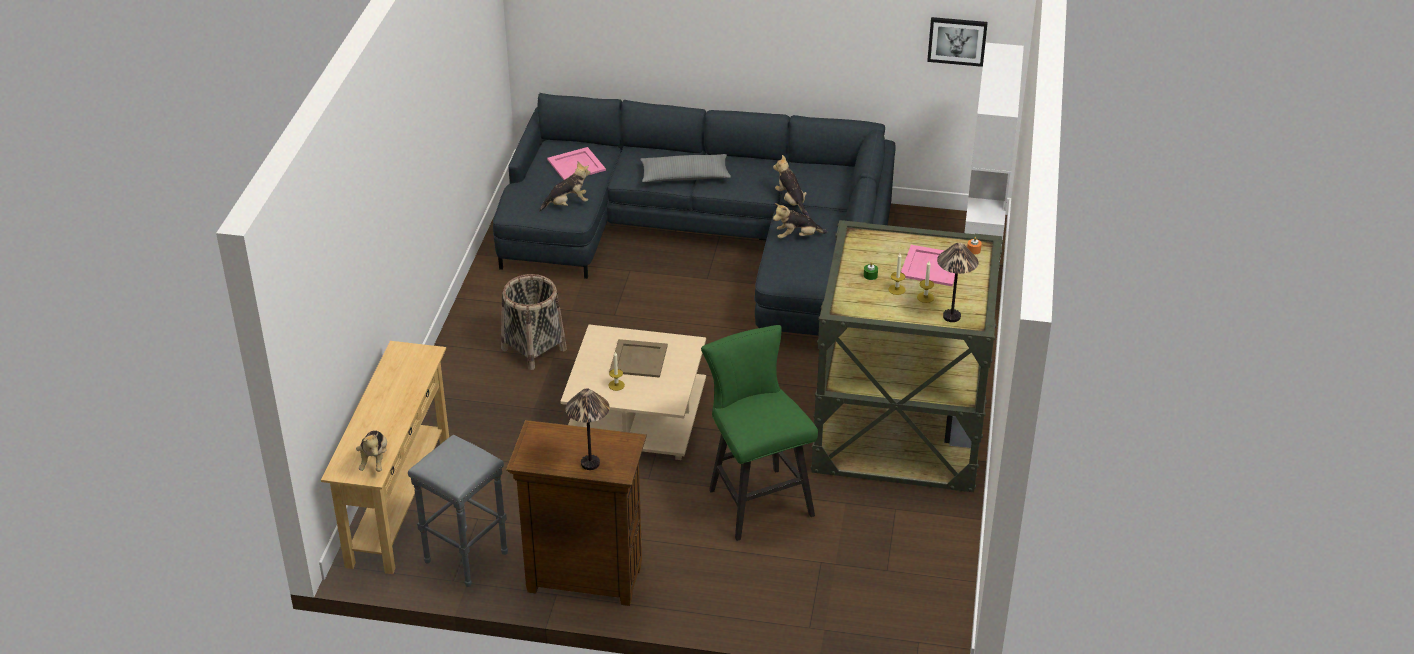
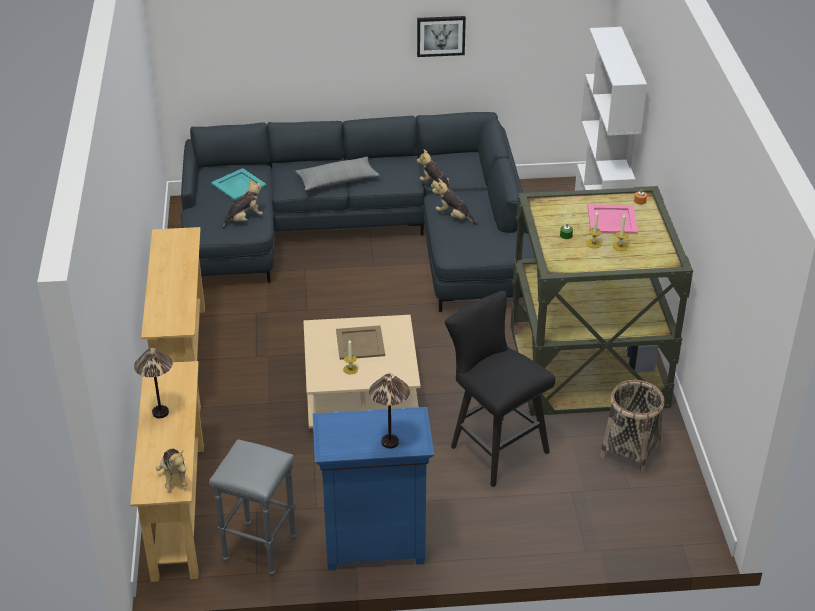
camera: 15 degrees left, 0 degrees up
basket [501,274,567,370] -> basket moved to [600,380,664,473]
brown cabinet [506,420,647,606] -> blue cabinet [313,407,434,570]
pink tray [547,147,606,180] -> turquoise tray [211,168,267,201]
green stool [701,325,818,541] -> black stool [445,291,555,487]
plush toy [773,203,827,239] -> plush toy turned 60 degrees clockwise [432,179,479,225]
picture [927,17,988,67] -> picture moved to [417,16,466,57]
table lamp [937,243,978,322] -> table lamp moved to [134,348,173,418]
none -> beige console table [141,227,205,412]

